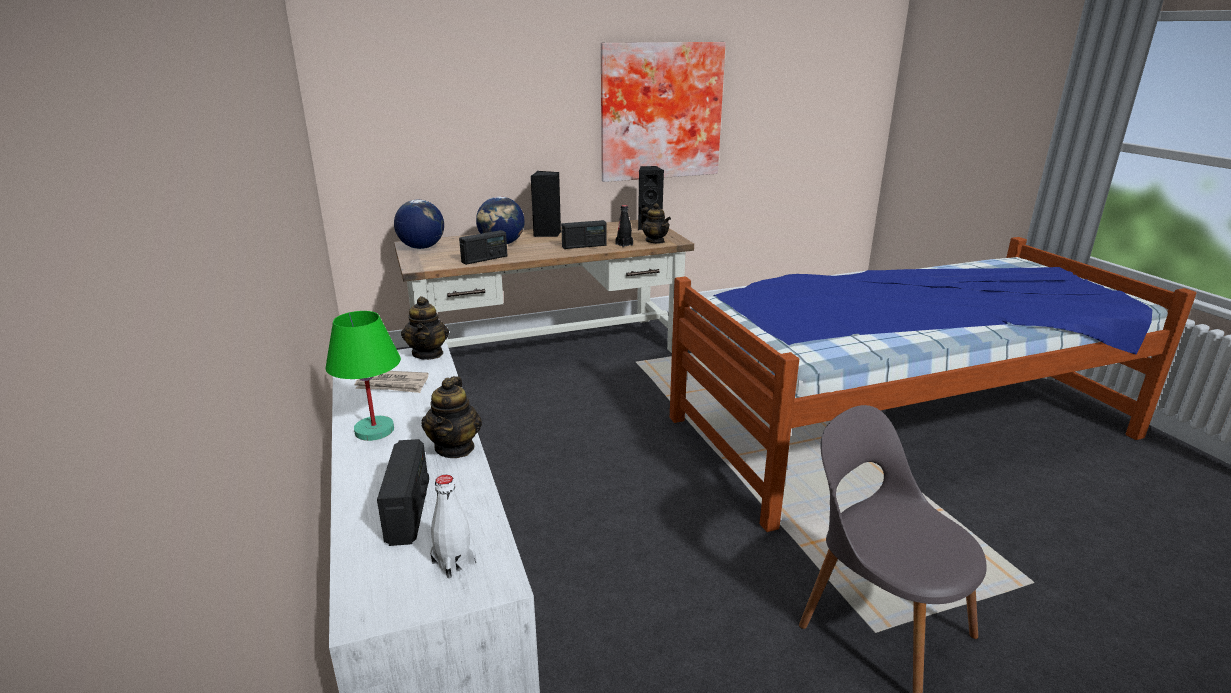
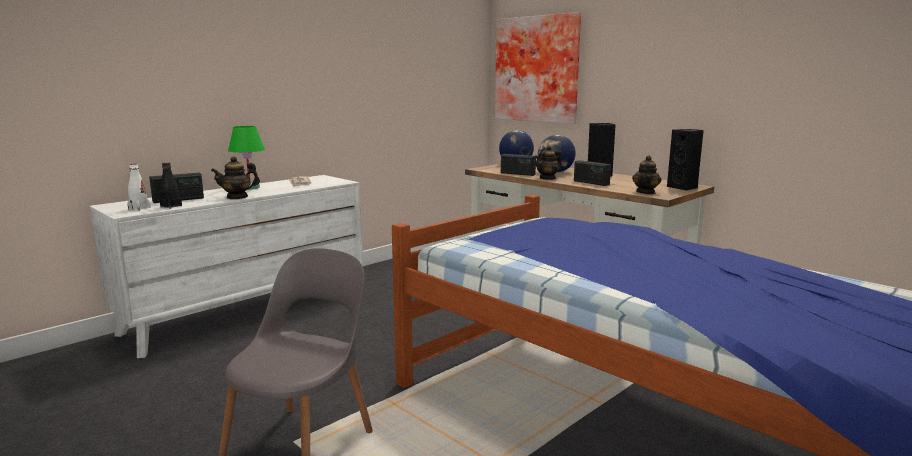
camera: 65 degrees right, 10 degrees down
teapot [401,296,449,360] -> teapot moved to [535,146,562,180]
picture [601,42,726,182] -> picture moved to [495,12,581,124]
black bottle [615,205,633,247] -> black bottle moved to [160,162,182,209]

